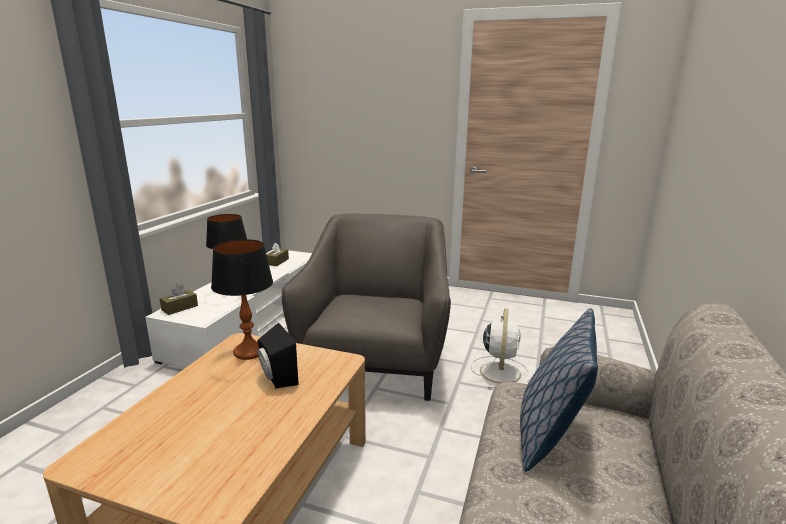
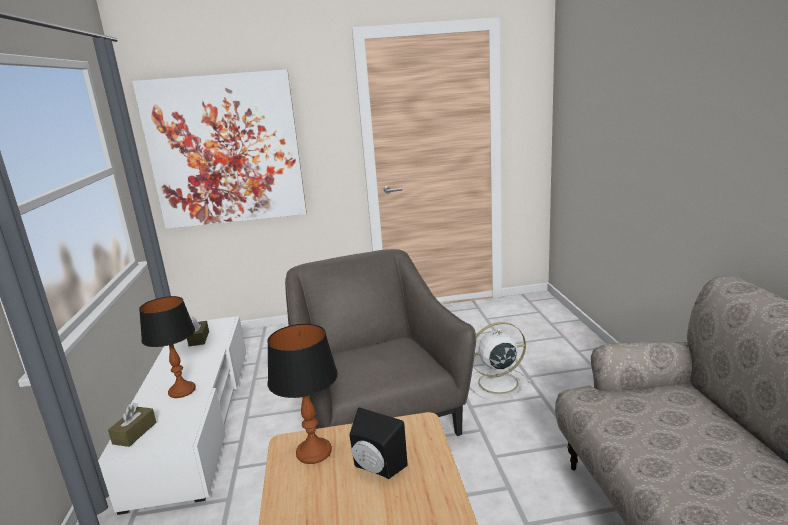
camera: 25 degrees left, 0 degrees up
white fan [471,309,530,388] -> white fan turned 90 degrees counterclockwise [470,322,531,401]
pillow [520,308,598,472] -> none
none -> picture [132,69,307,229]

